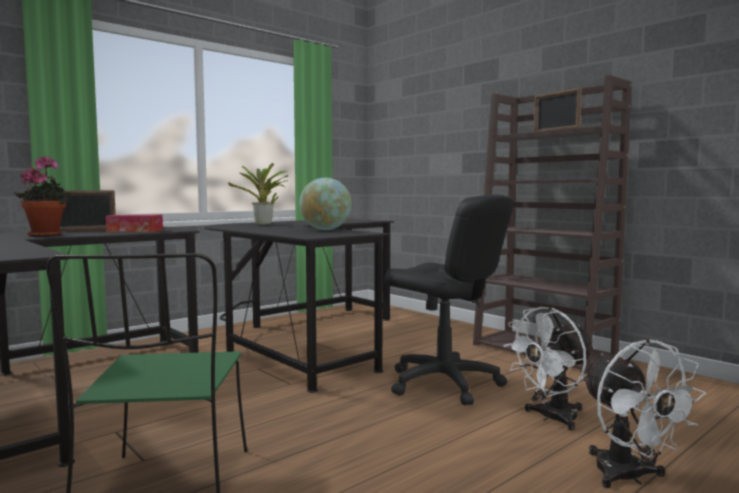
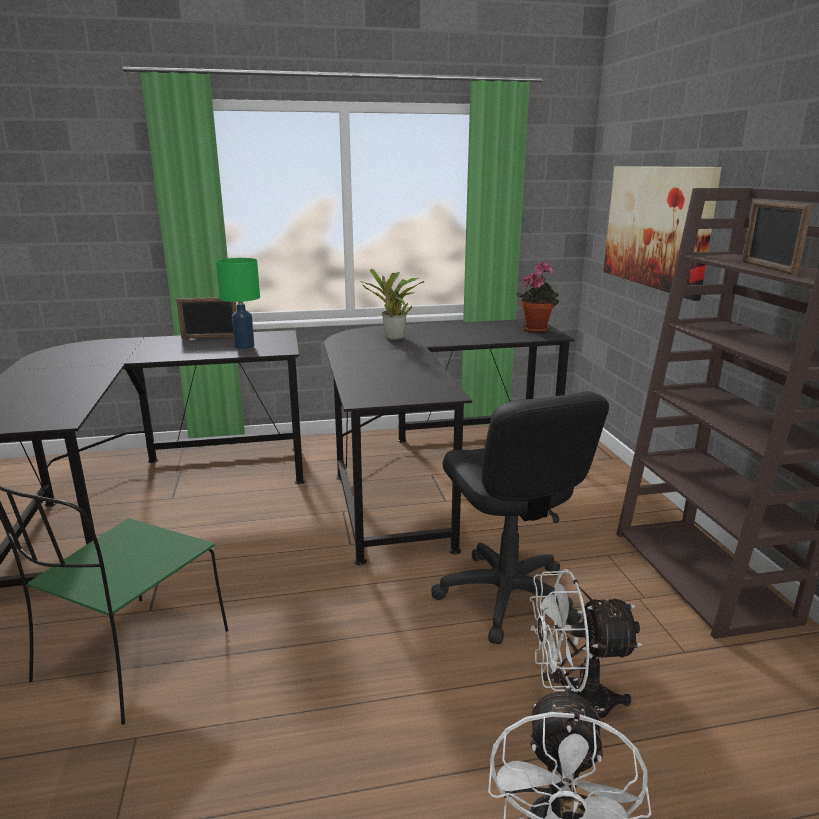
camera: 30 degrees right, 15 degrees up
potted plant [14,156,71,237] -> potted plant moved to [516,261,559,333]
tissue box [106,215,163,232] -> green table lamp [216,258,260,349]
globe [299,178,352,230] -> none
none -> picture [603,166,722,301]

